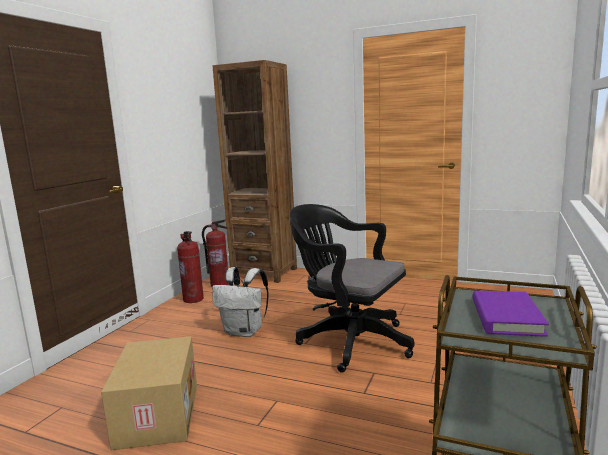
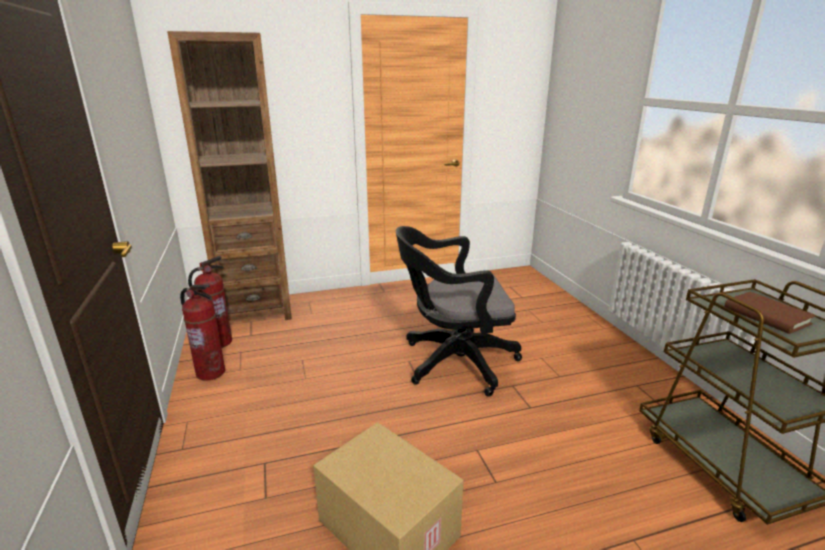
camera: 40 degrees left, 10 degrees up
white backpack [212,267,269,337] -> none
purple book [472,291,549,337] -> brown book [724,292,816,334]

